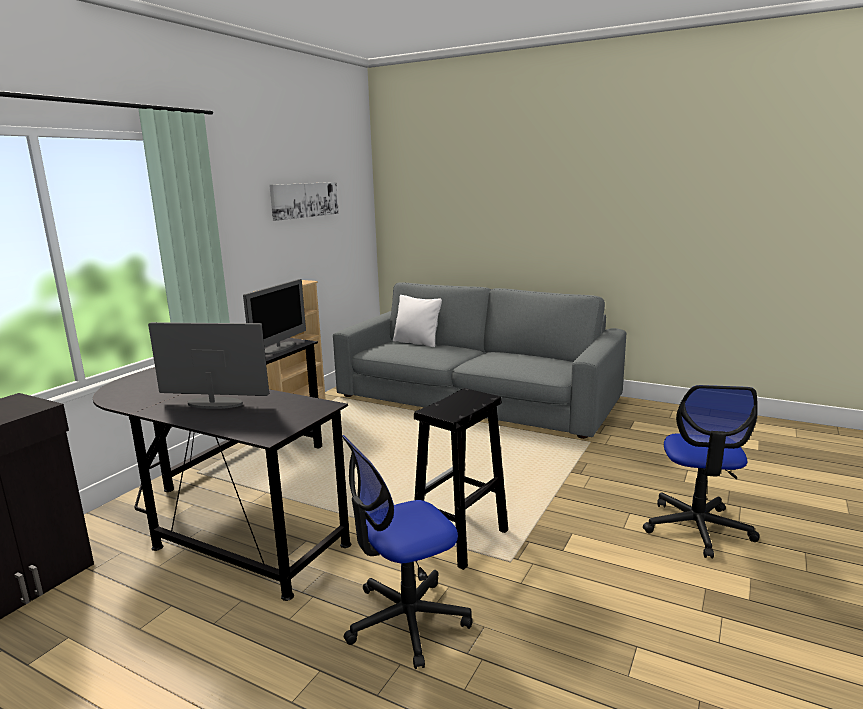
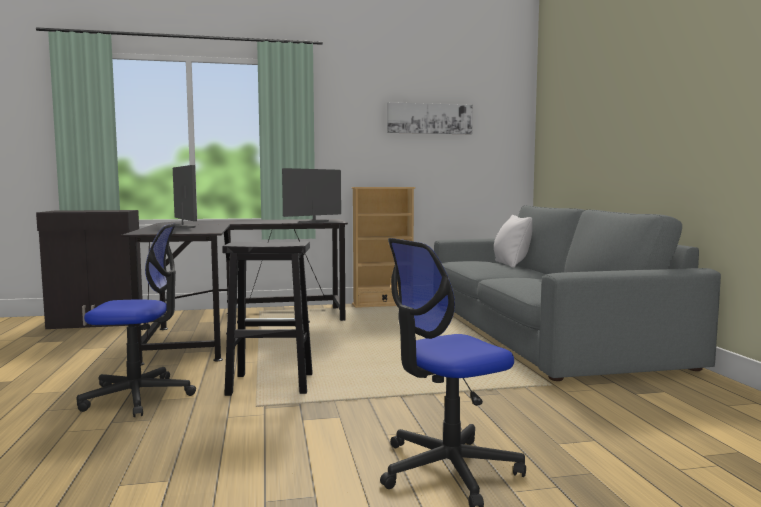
camera: 50 degrees right, 10 degrees down
monitor [243,279,306,355] -> monitor turned 150 degrees clockwise [282,168,341,223]
office chair [342,435,473,669] -> office chair turned 150 degrees clockwise [77,223,196,417]

